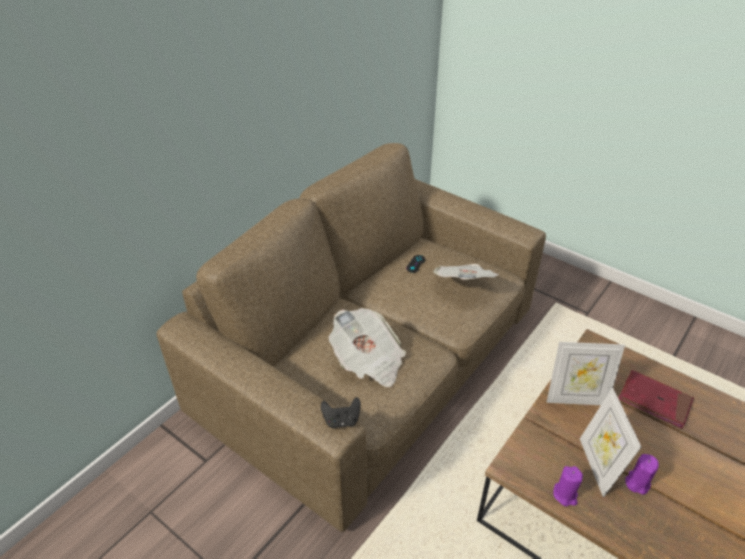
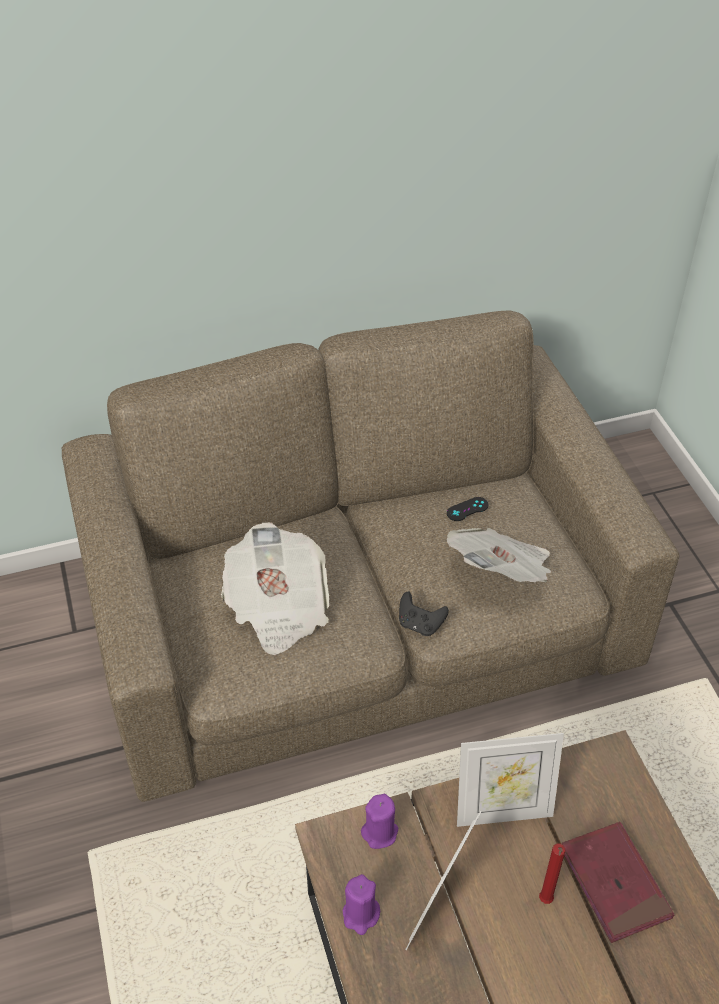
camera: 35 degrees right, 5 degrees up
black game controller [321,397,361,428] -> black game controller moved to [399,592,449,636]
picture frame [547,342,625,405] -> picture frame turned 45 degrees counterclockwise [457,733,564,827]
purple candle [625,454,659,495] -> purple candle moved to [361,794,398,849]
none -> red candle [539,843,565,904]

